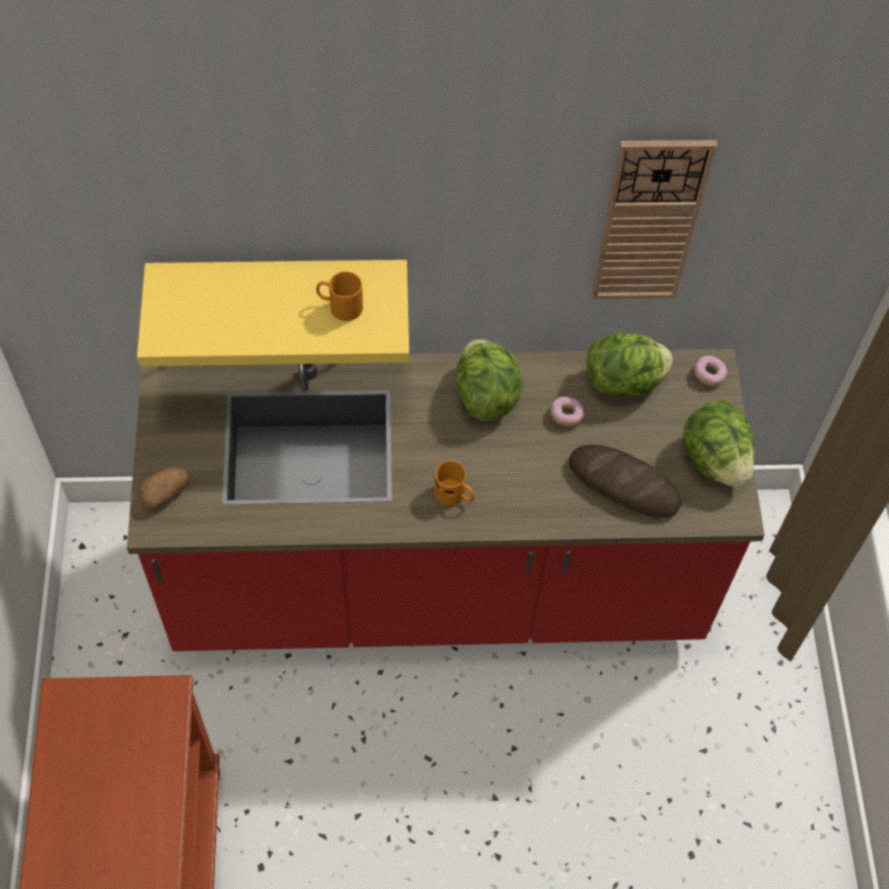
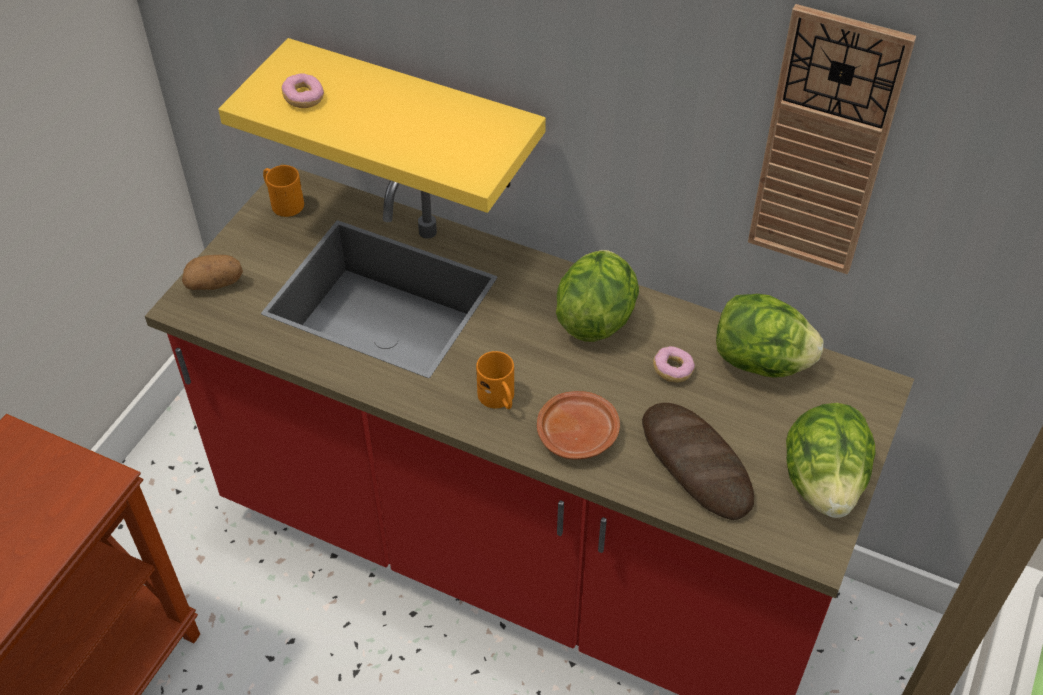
camera: 30 degrees right, 10 degrees down
orange mug [316,271,363,321] -> orange mug moved to [263,165,304,217]
donut [694,355,727,386] -> donut moved to [281,73,324,108]
none -> brown plate [537,391,620,459]

